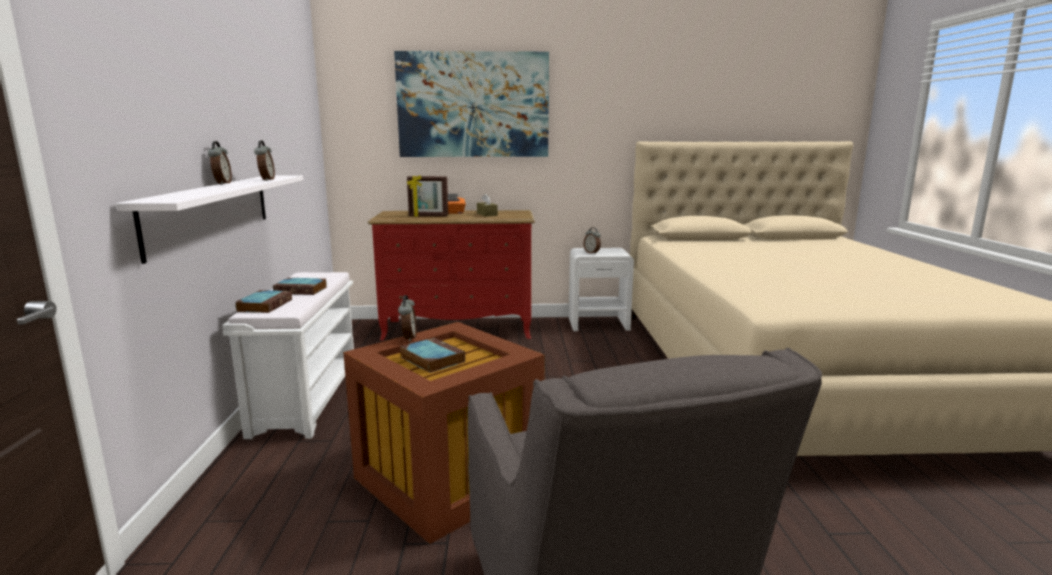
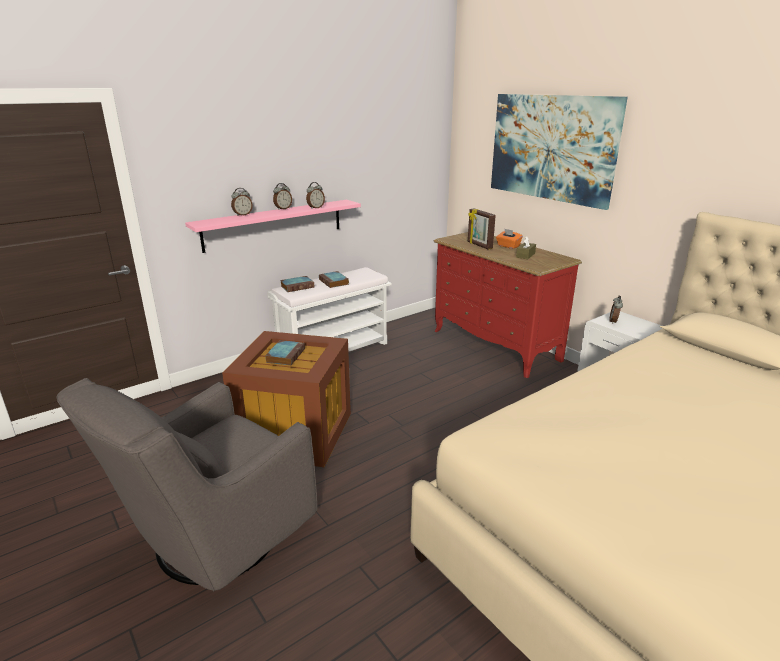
camera: 55 degrees right, 10 degrees up
white shelf [116,175,303,264] -> pink shelf [185,200,361,253]
alarm clock [398,295,417,342] -> alarm clock moved to [231,188,253,216]

